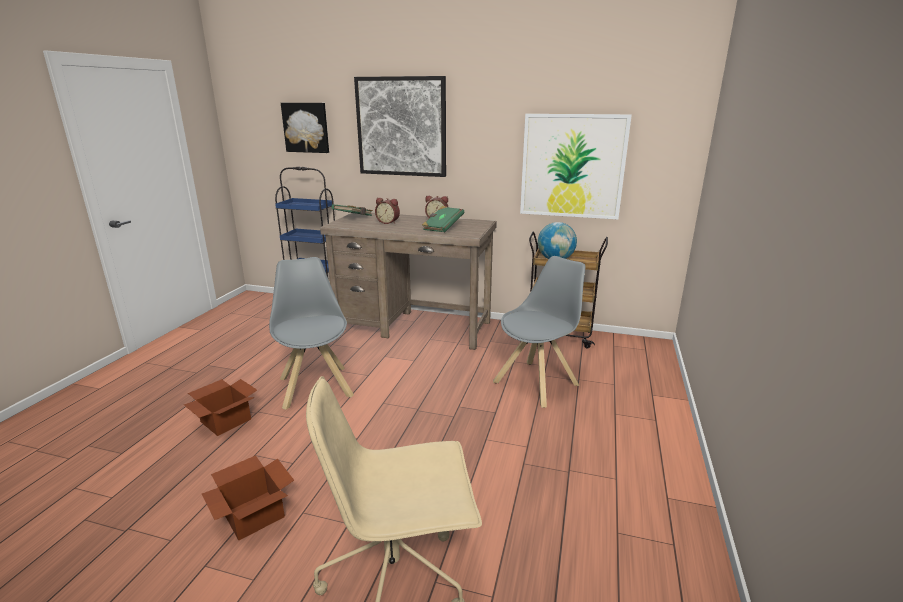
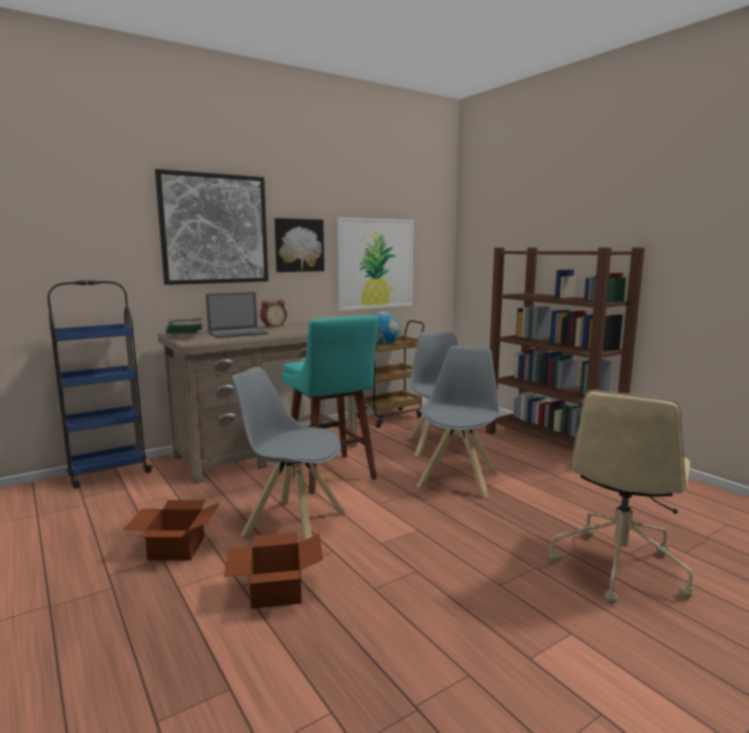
camera: 50 degrees left, 10 degrees down
cardboard box [202,455,294,540] -> cardboard box moved to [123,500,220,561]
picture [281,103,329,153] -> picture moved to [275,218,324,272]
alarm clock [375,198,400,224] -> laptop [206,292,268,338]
green book [422,206,464,232] -> none
none -> turquoise stool [282,315,378,494]
none -> grey chair [416,345,500,499]
none -> brown bookcase [486,247,645,450]

